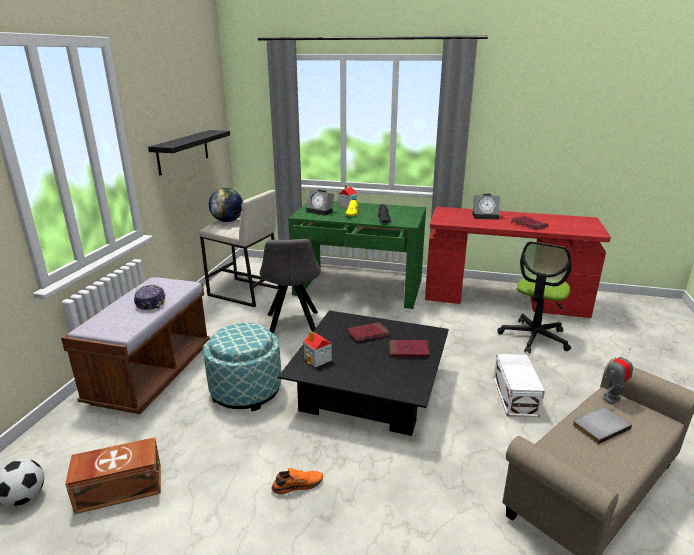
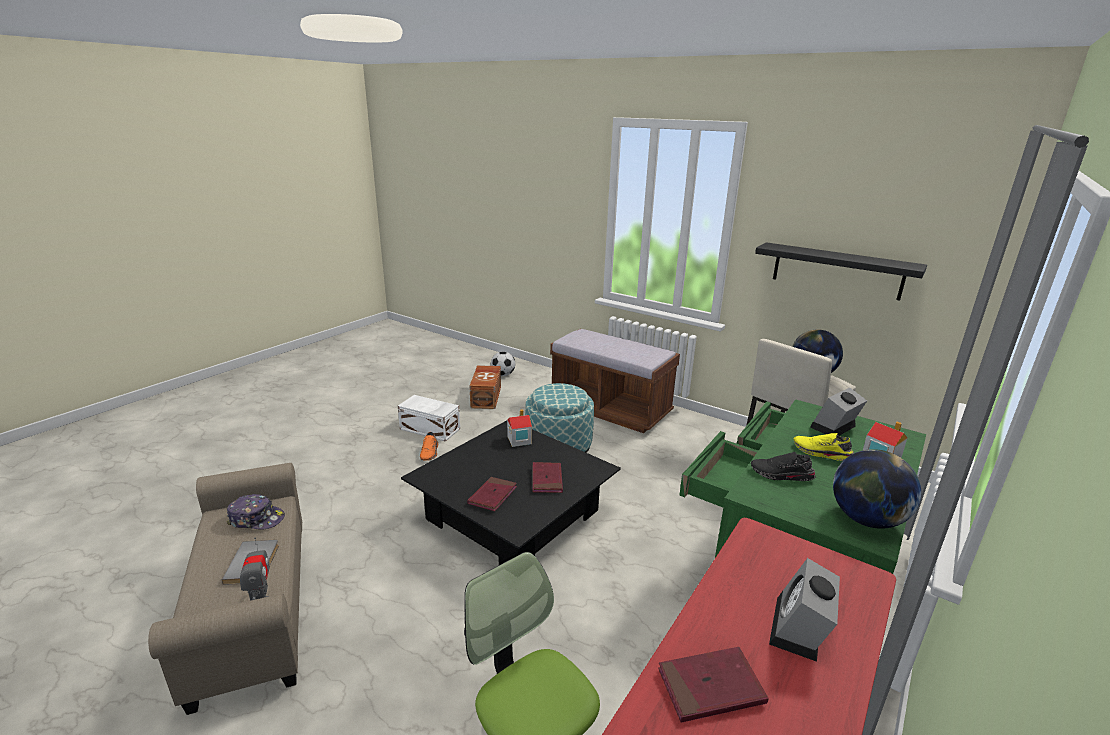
camera: 110 degrees right, 0 degrees up
cap [134,285,166,310] -> cap moved to [227,494,285,530]
grey chair [260,239,321,334] -> none
white storage box [493,354,545,417] -> white storage box moved to [398,395,460,442]
none -> globe [833,449,921,529]

